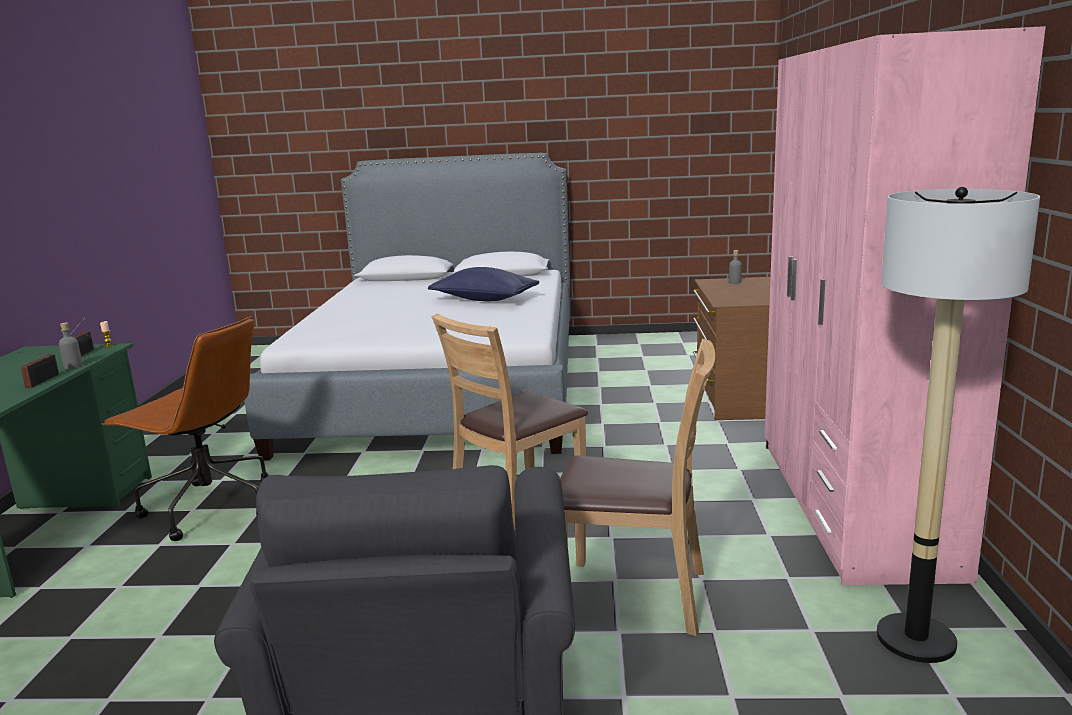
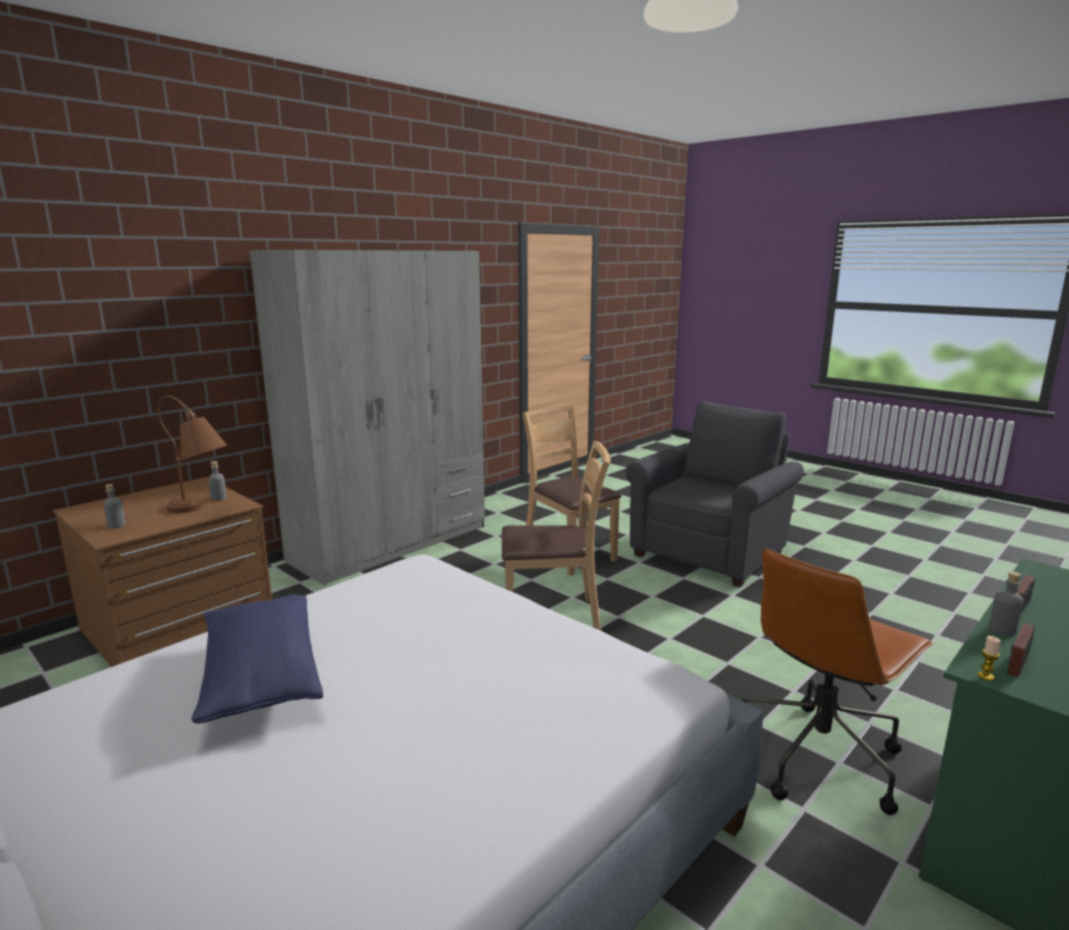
camera: 140 degrees left, 0 degrees up
brown office chair [102,316,269,541] -> brown office chair turned 105 degrees counterclockwise [742,548,933,815]
pink wardrobe [765,26,1046,585] -> grey wardrobe [249,250,485,585]
floor lamp [877,187,1040,663] -> none
none -> brown table lamp [158,395,227,513]
none -> grey bottle [208,461,227,501]

